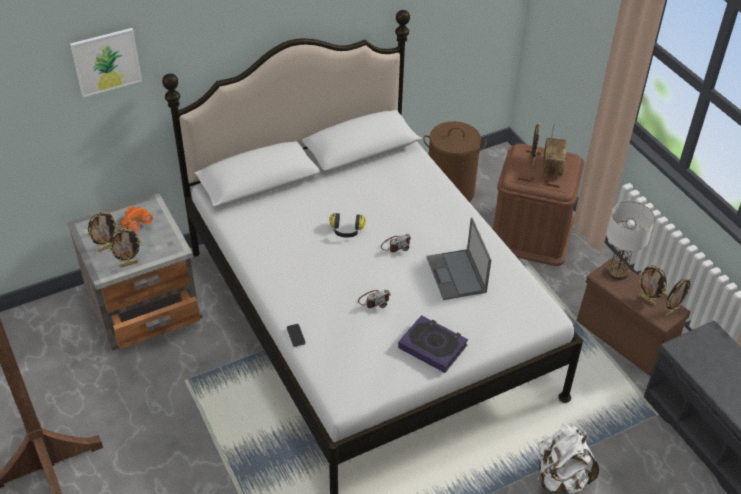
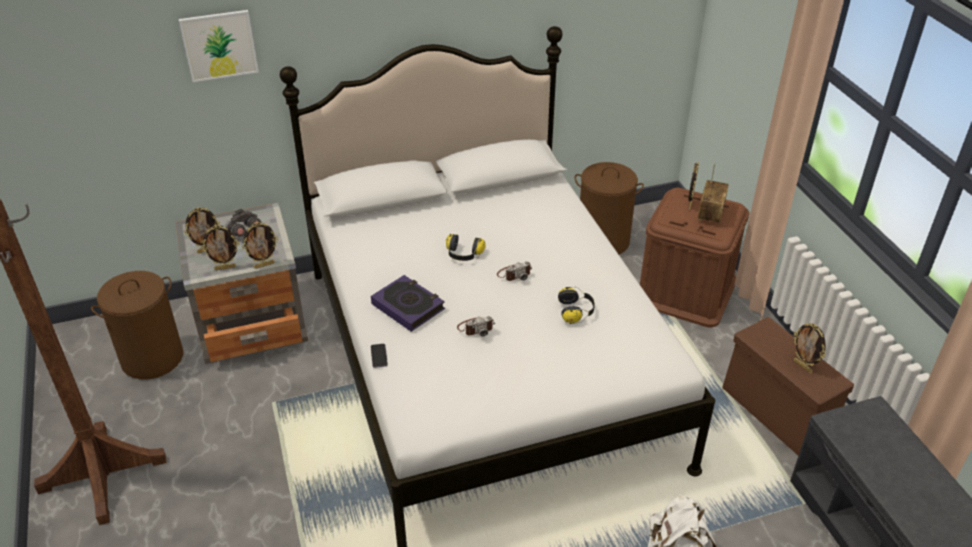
camera: 10 degrees right, 5 degrees down
orange binoculars [117,206,153,232] -> grey binoculars [225,209,262,237]
book [398,315,468,373] -> book moved to [371,275,445,332]
laptop [427,217,491,300] -> headphones [558,287,595,324]
table lamp [606,201,655,280] -> none
picture frame [666,278,691,317] -> picture frame moved to [242,222,278,269]
none -> brown laundry basket [91,271,183,379]

